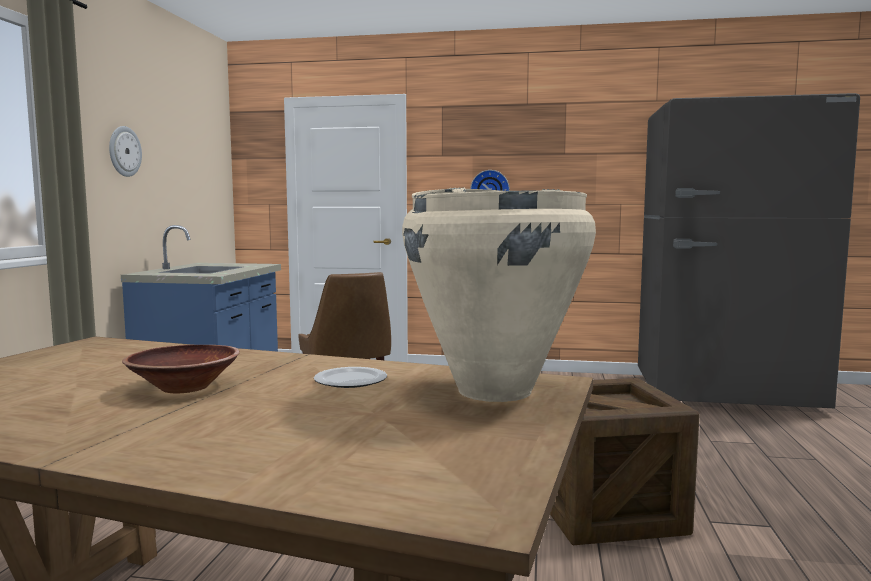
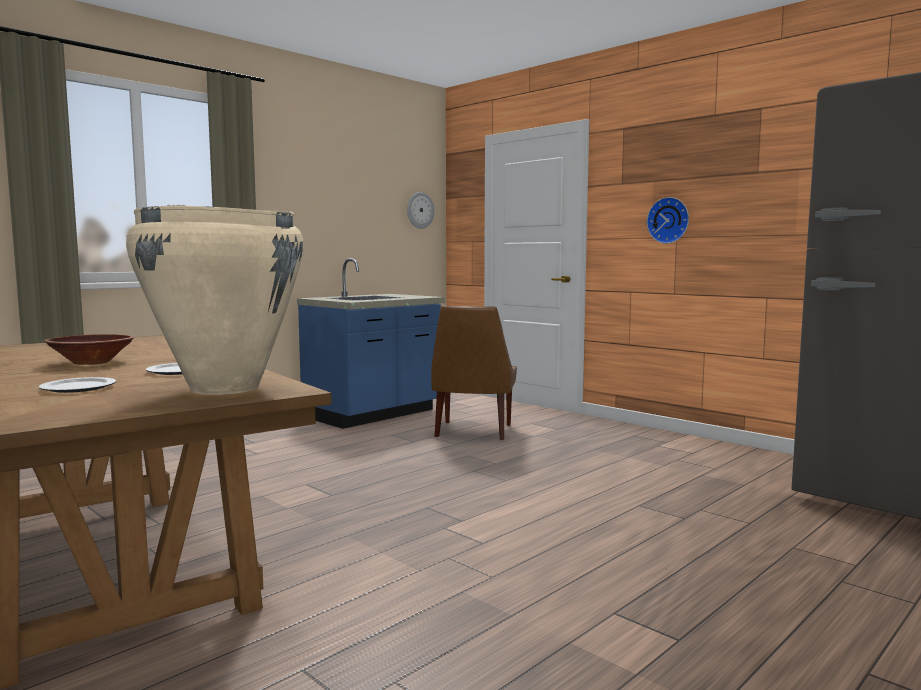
camera: 35 degrees right, 0 degrees up
wall clock [109,126,142,177] -> wall clock moved to [407,192,434,229]
crate [550,378,700,545] -> none
none -> plate [39,377,116,393]

